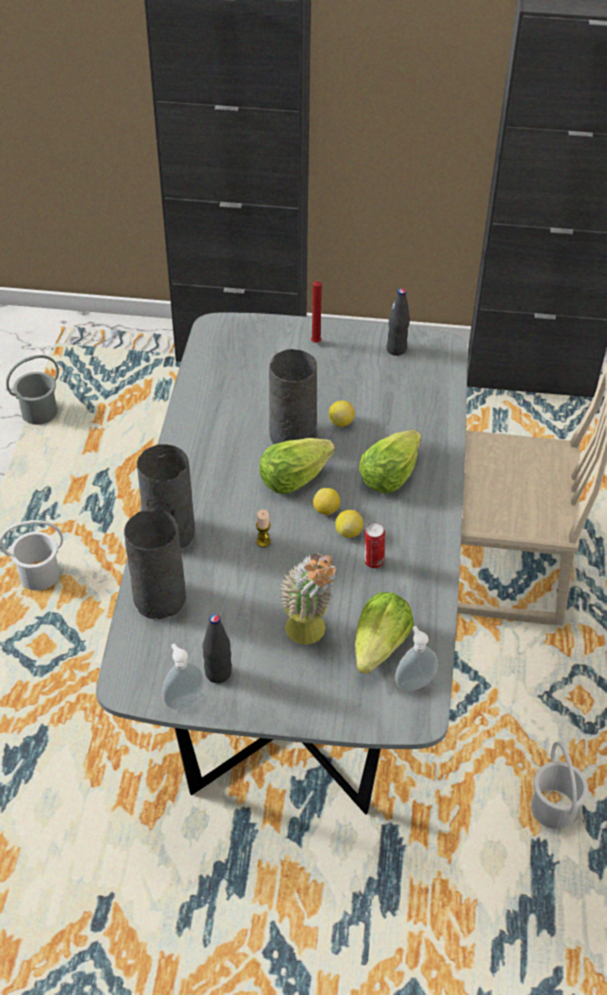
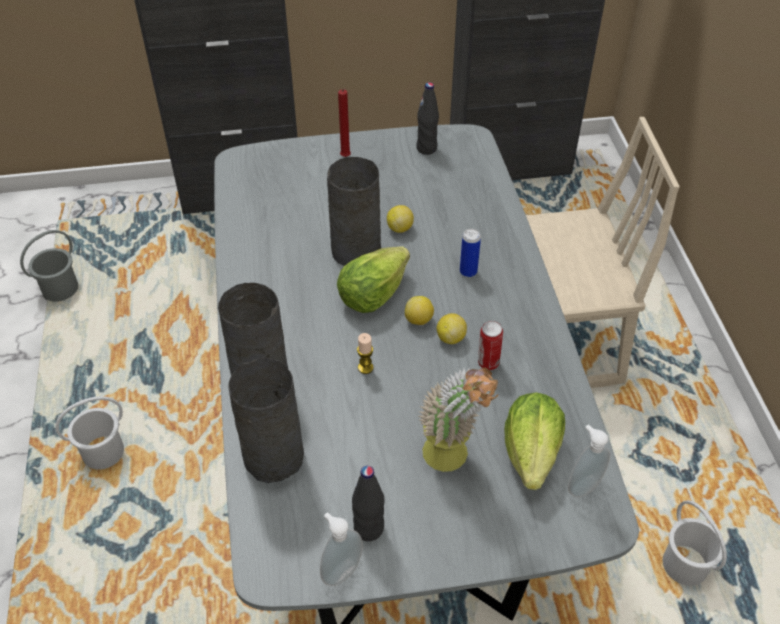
camera: 15 degrees left, 0 degrees up
lettuce [359,430,421,493] -> can [460,229,481,277]

